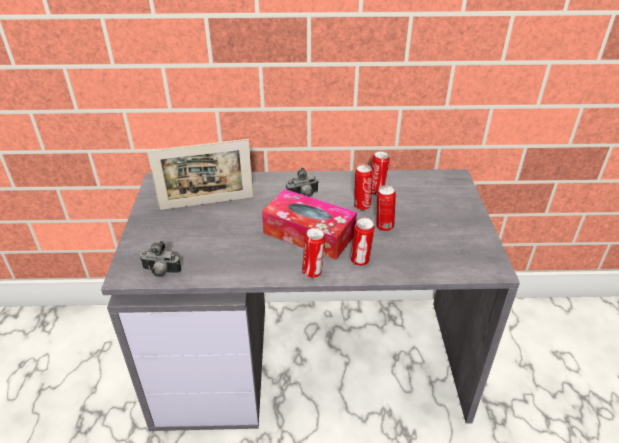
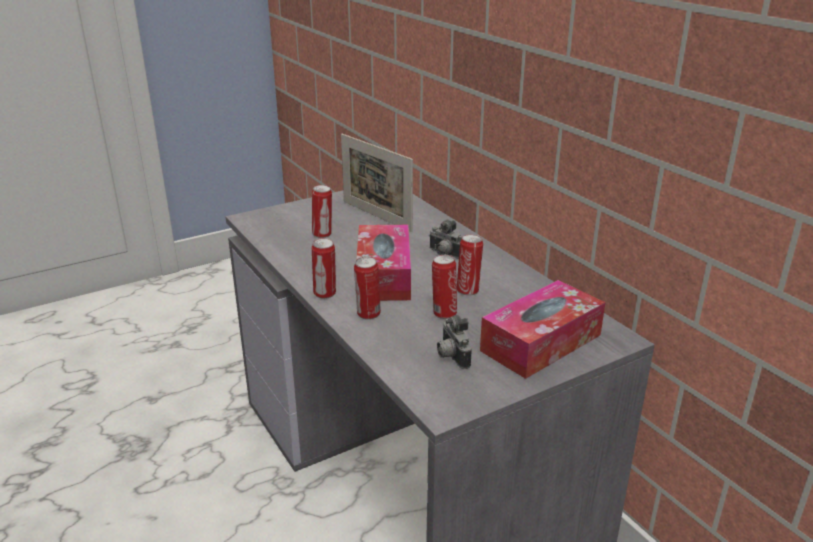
camera: 60 degrees right, 10 degrees down
camera [139,241,181,277] -> camera moved to [437,315,472,369]
can [371,151,390,195] -> can moved to [312,185,332,238]
none -> tissue box [480,280,605,379]

